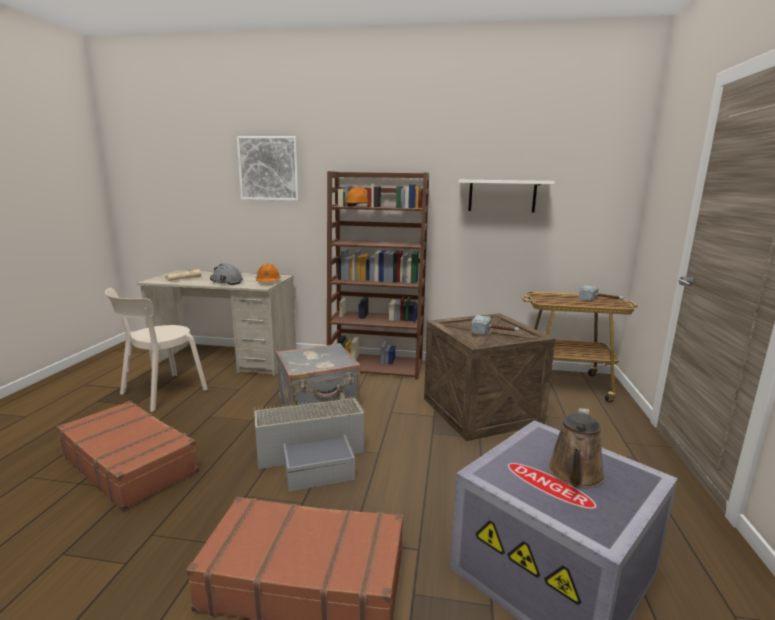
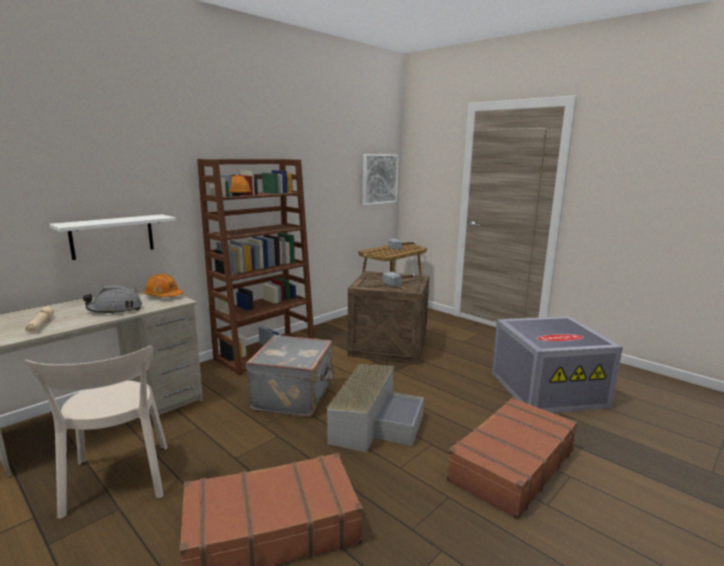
camera: 55 degrees left, 0 degrees up
picture [237,136,300,201] -> picture moved to [363,154,398,206]
white shelf [458,180,555,213] -> white shelf moved to [49,214,176,260]
brown watering can [548,408,605,488] -> none

